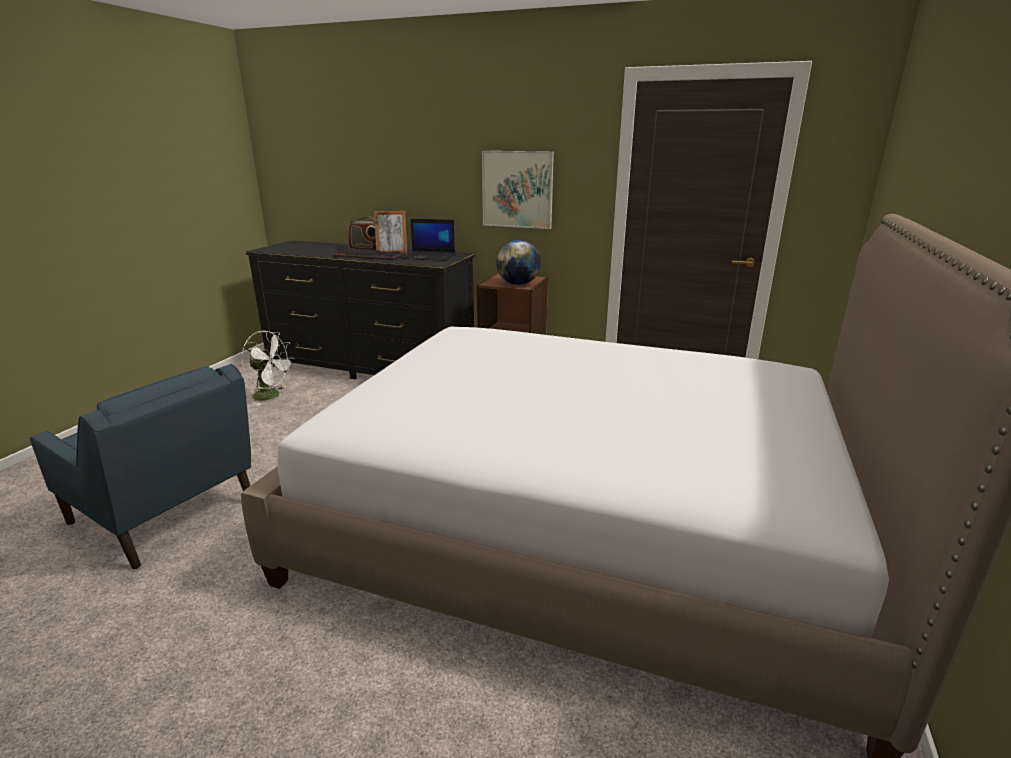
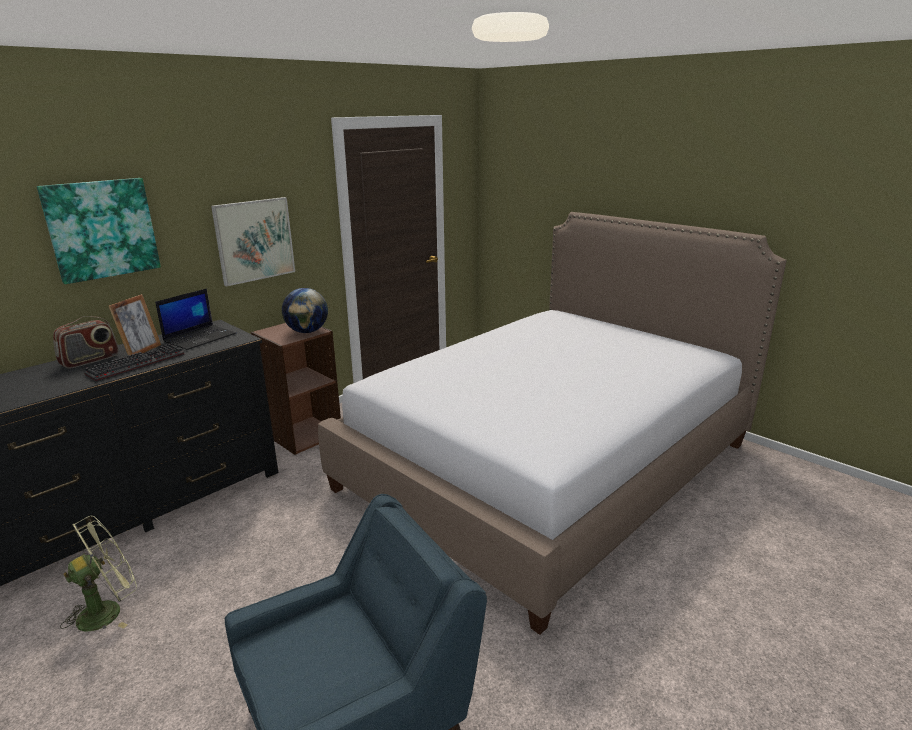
camera: 65 degrees left, 0 degrees up
white fan [242,331,295,406] -> green fan [60,516,137,632]
none -> picture [37,178,161,284]

